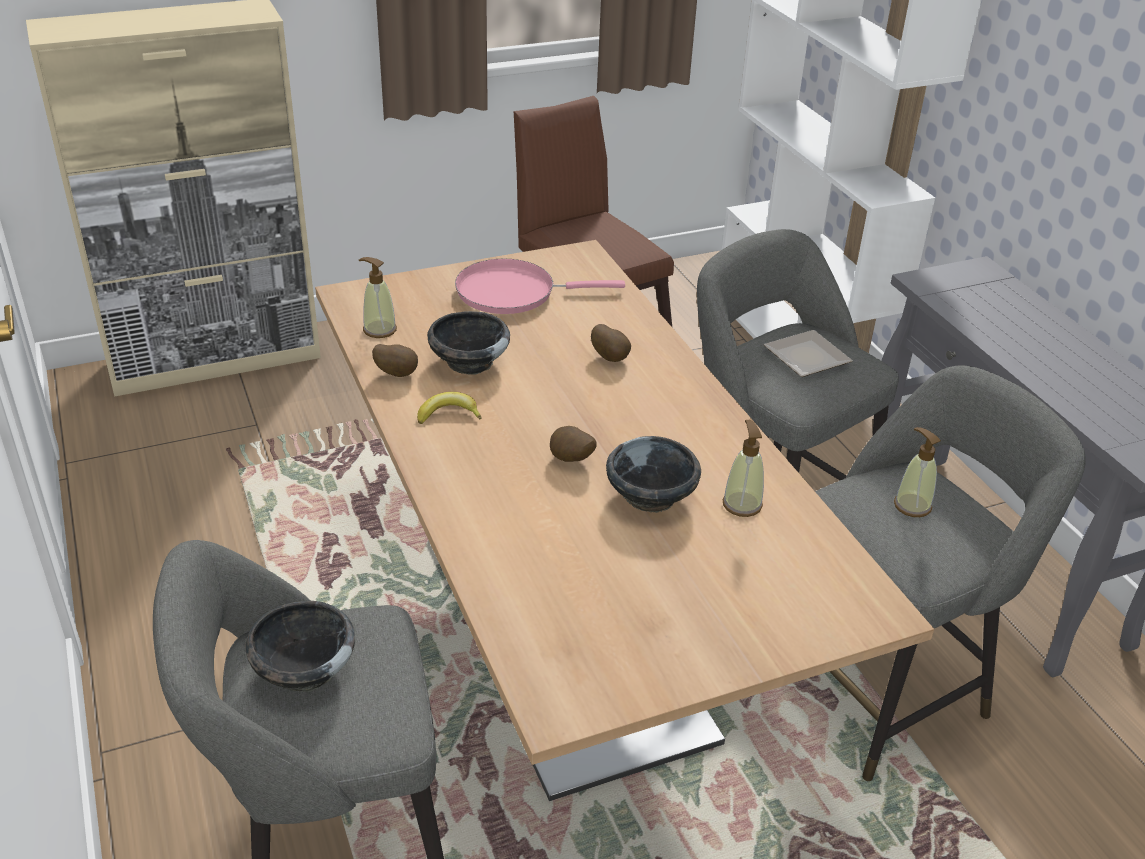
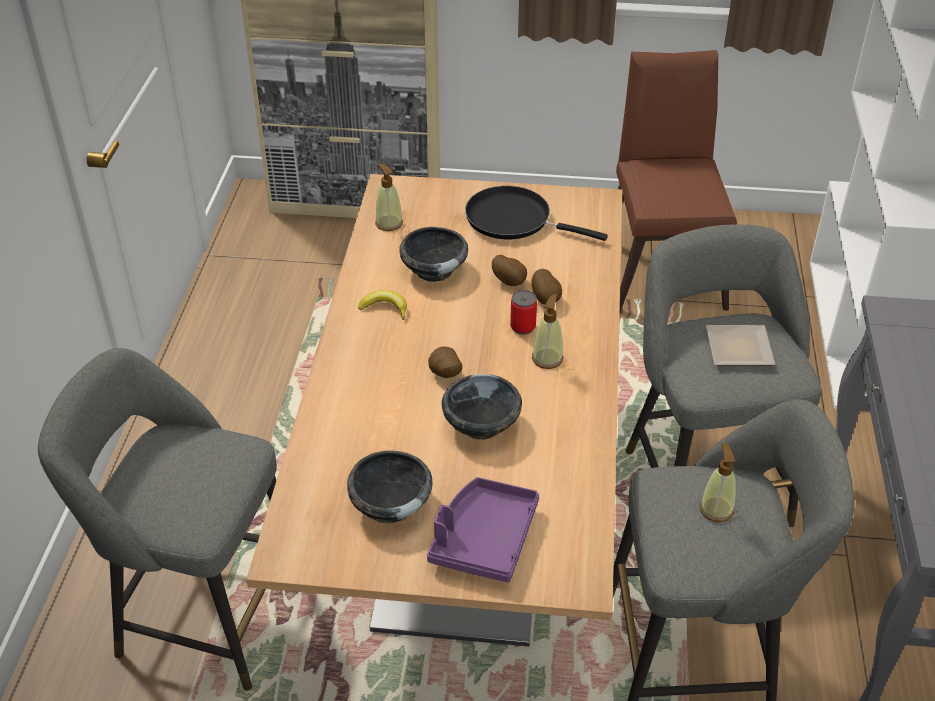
camera: 30 degrees right, 5 degrees up
black bowl [246,601,355,692] -> black bowl moved to [347,450,433,524]
potato [372,344,418,377] -> potato moved to [492,255,527,286]
pink frying pan [455,259,625,314] -> black frying pan [465,186,608,241]
soap dispenser [723,420,764,517] -> soap dispenser moved to [532,294,563,369]
none -> purple tray [427,477,539,582]
none -> can [510,290,537,334]

